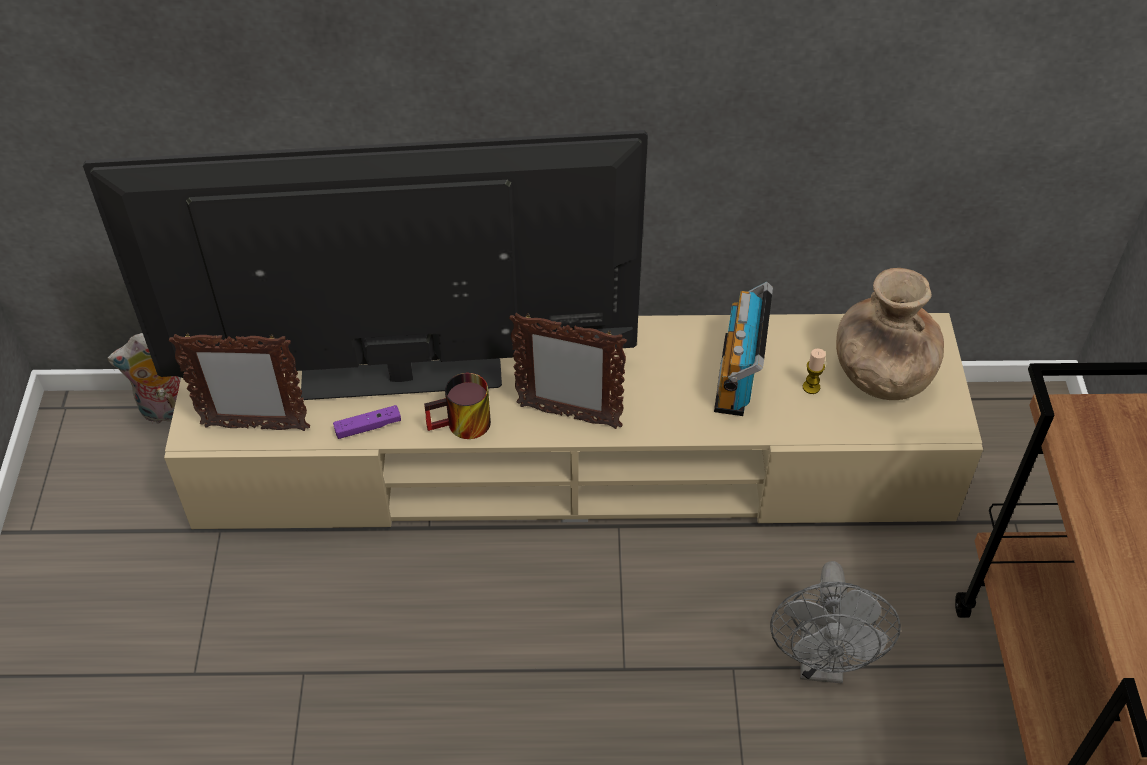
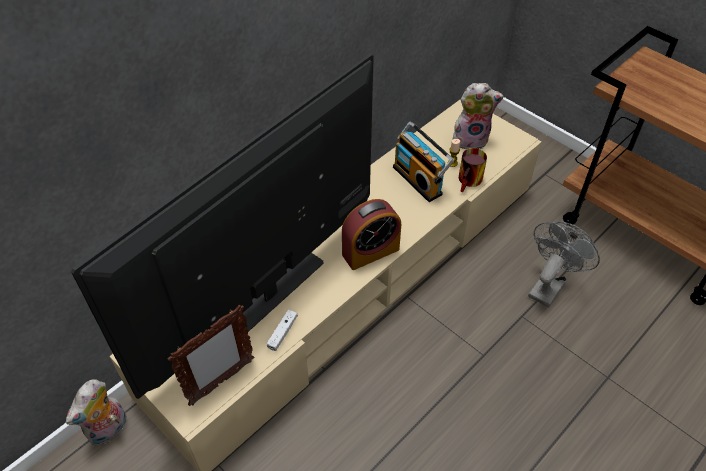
camera: 45 degrees left, 0 degrees up
purple game controller [333,405,401,439] -> white game controller [267,310,298,351]
mug [424,373,491,439] -> mug moved to [459,148,487,192]
picture frame [509,313,627,429] -> alarm clock [342,199,401,270]
grey fan [770,561,901,683] -> grey fan turned 105 degrees counterclockwise [528,222,600,307]
brown vase [836,268,944,400] -> plush toy [452,83,504,149]

